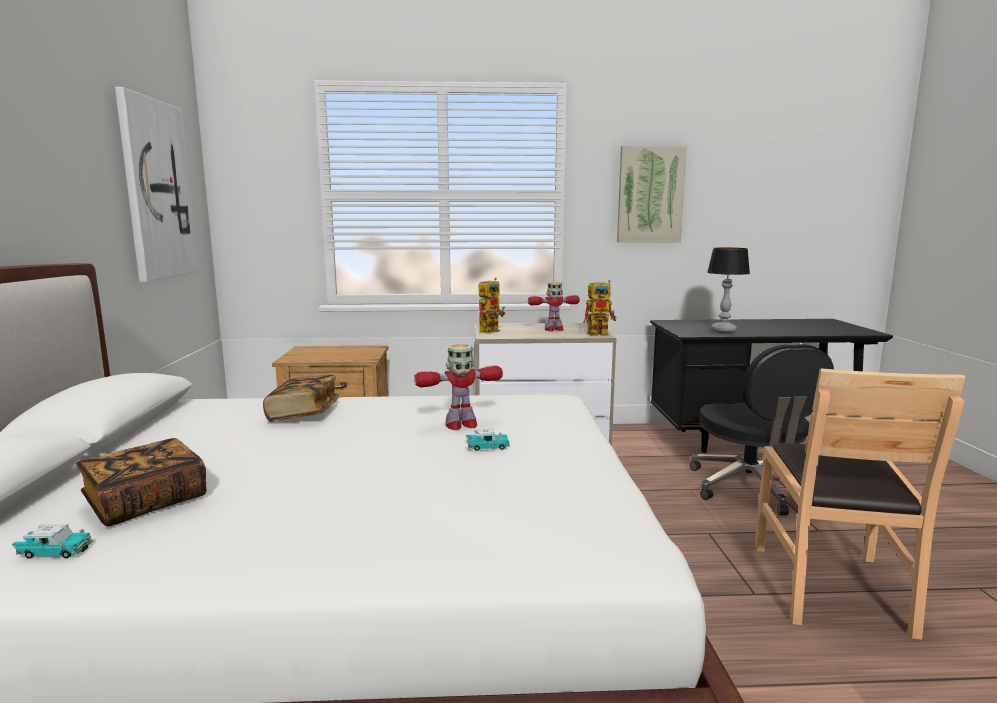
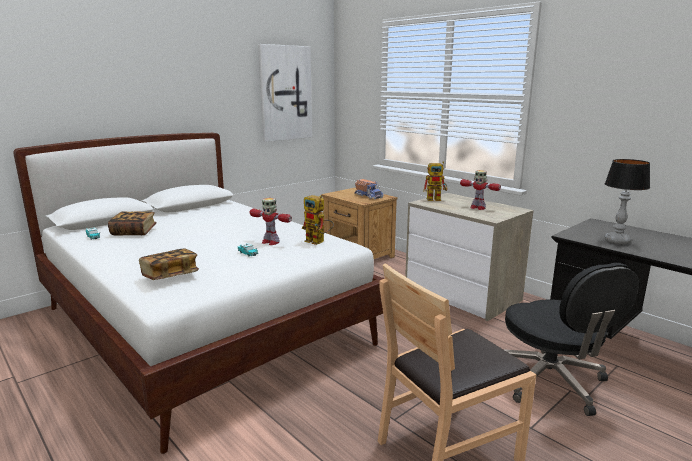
camera: 50 degrees right, 5 degrees up
book [263,375,339,422] -> book moved to [139,248,199,280]
toy robot [583,280,616,336] -> toy robot moved to [302,195,334,245]
picture [617,146,687,242] -> none
black office chair [690,344,834,516] -> black office chair turned 60 degrees counterclockwise [503,263,639,416]
none -> toy truck [354,179,384,200]

